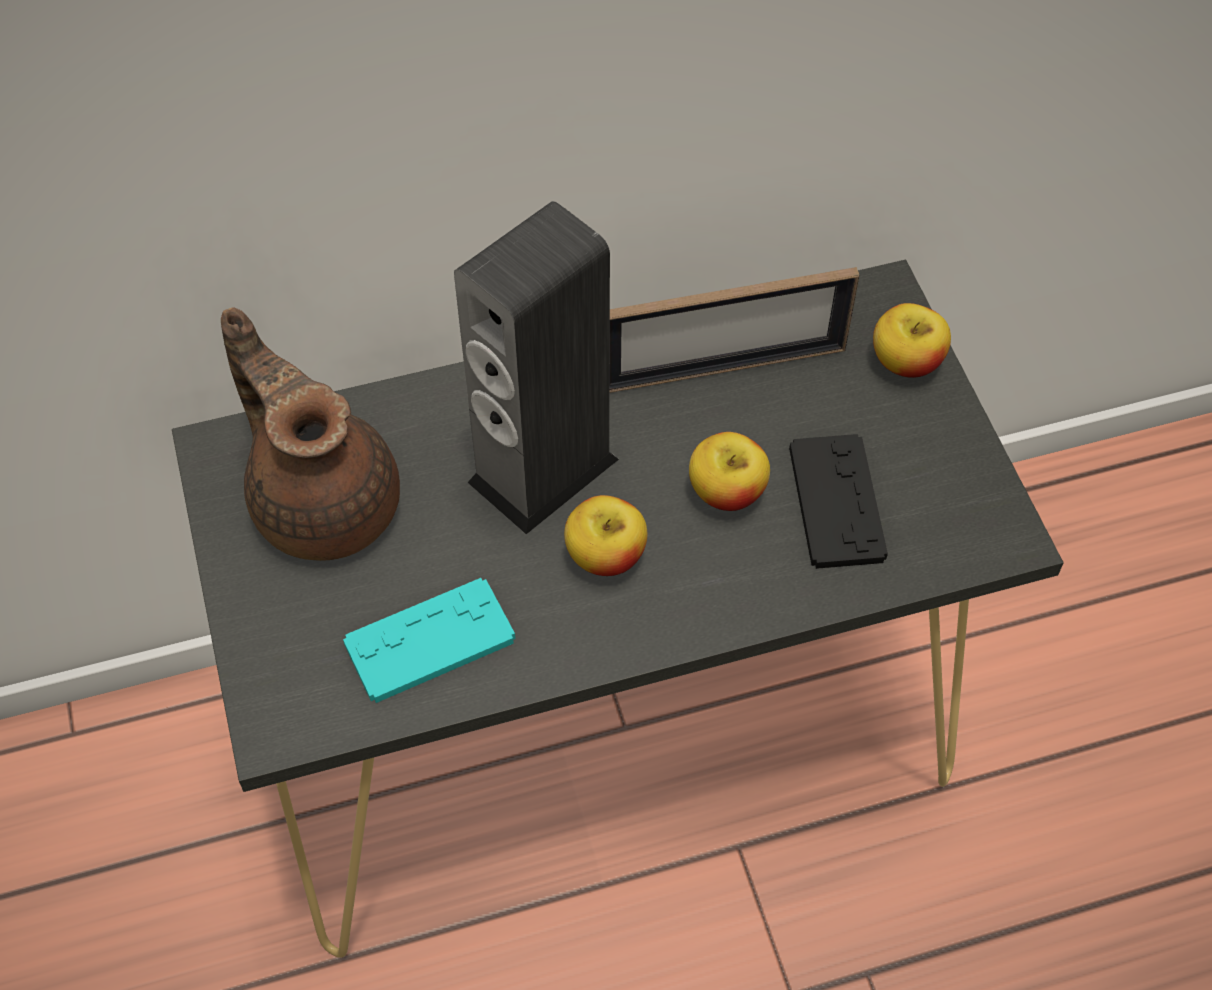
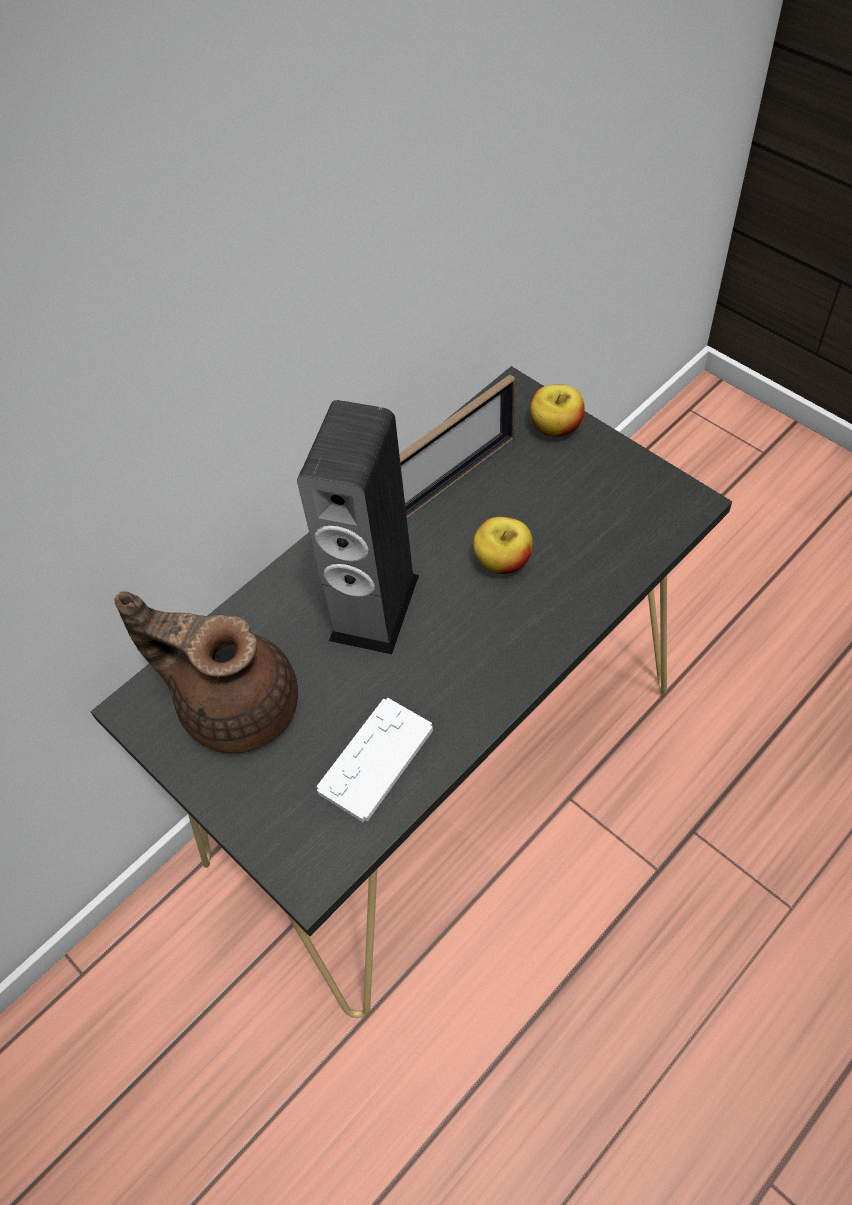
camera: 25 degrees left, 0 degrees up
turquoise game controller [343,578,515,703] -> white game controller [316,698,433,822]
apple [564,495,647,576] -> none
black game controller [789,434,888,569] -> none

